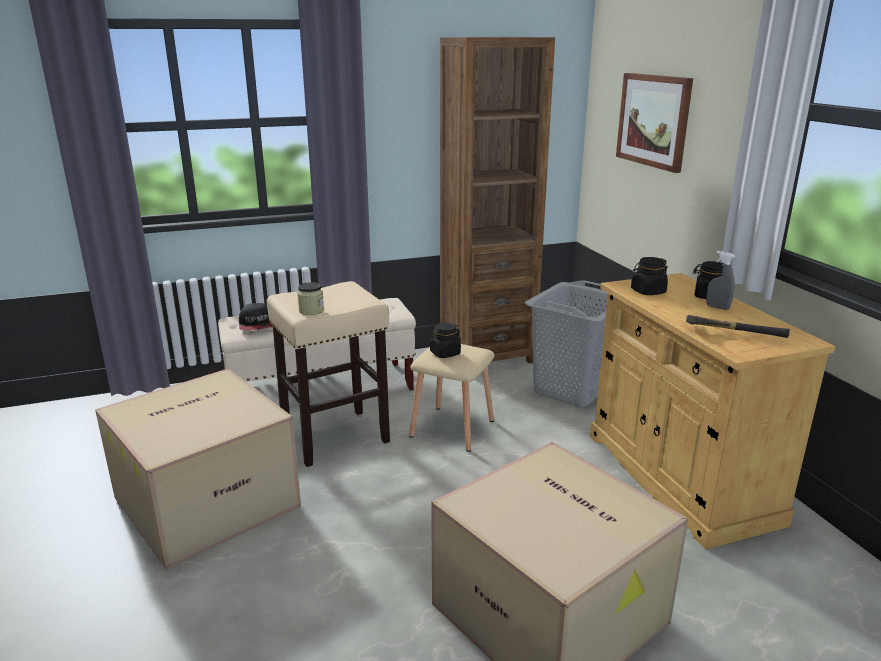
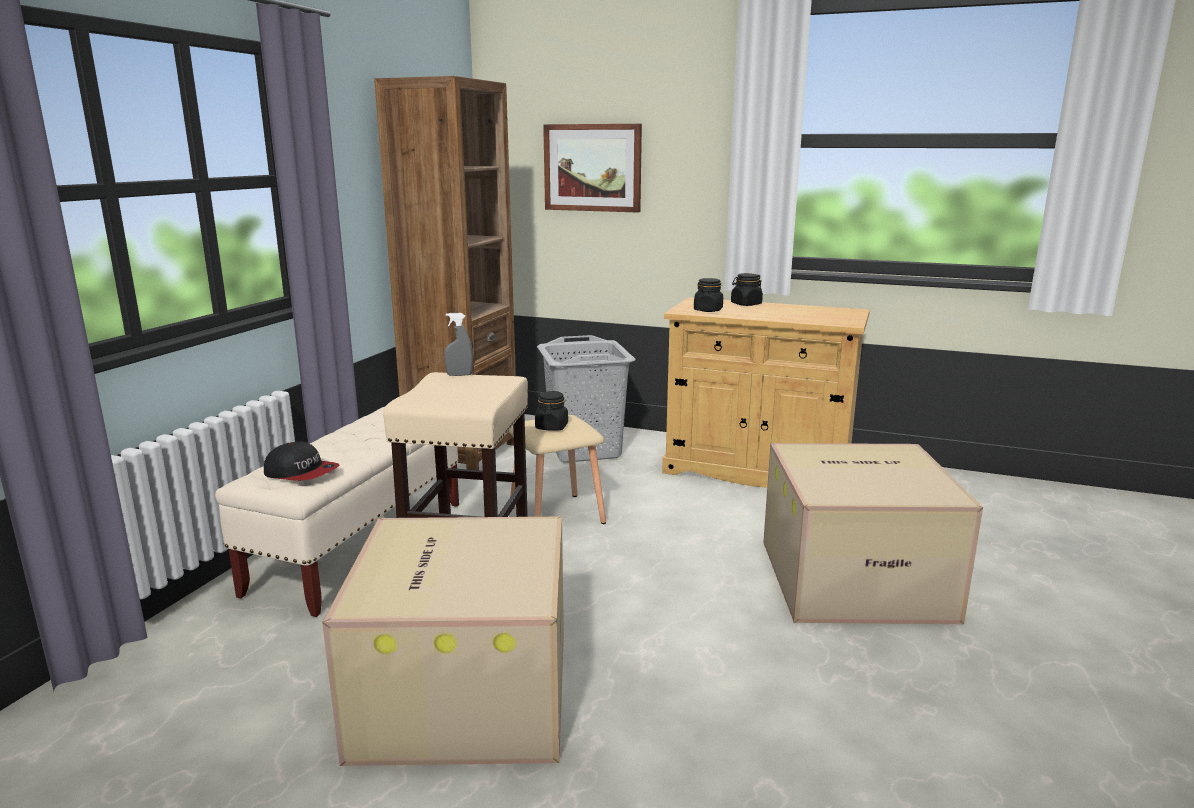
camera: 50 degrees left, 5 degrees down
jar [297,282,324,315] -> none
hammer [686,315,790,338] -> none
grey spray bottle [706,251,735,310] -> grey spray bottle moved to [444,313,473,376]

